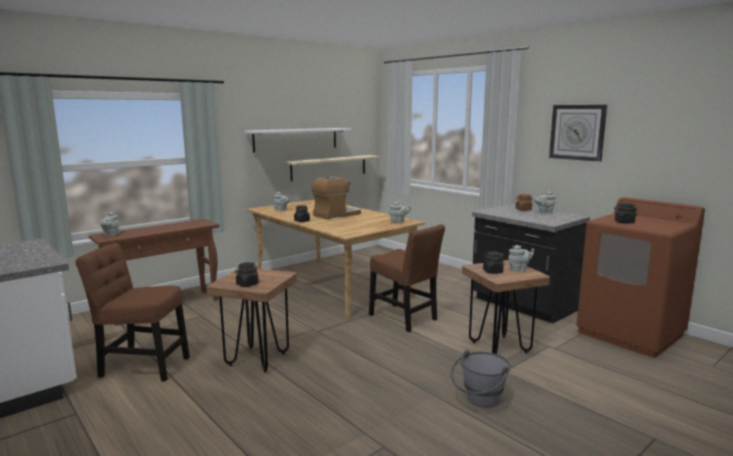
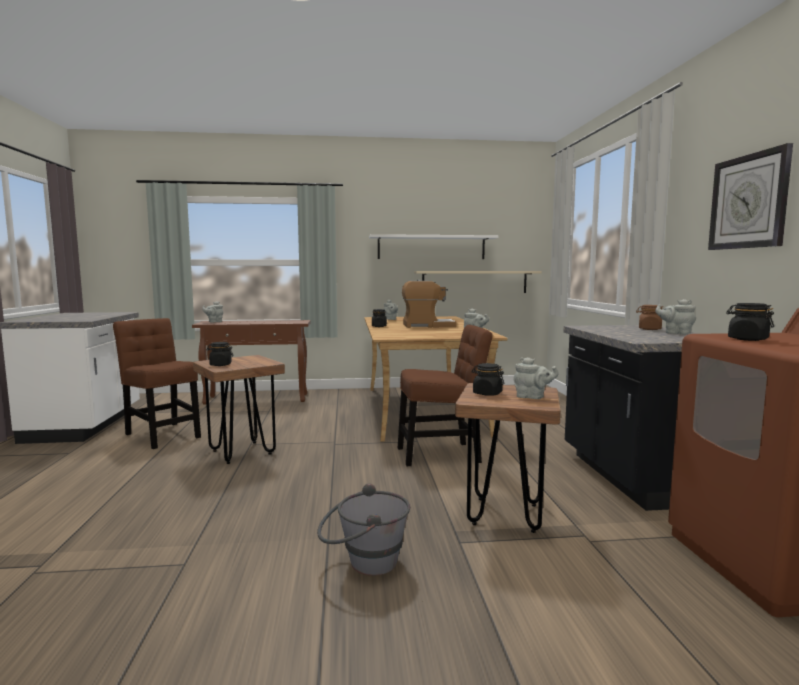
camera: 35 degrees right, 5 degrees down
brown chair [369,224,445,332] -> brown chair turned 90 degrees counterclockwise [398,325,493,466]

